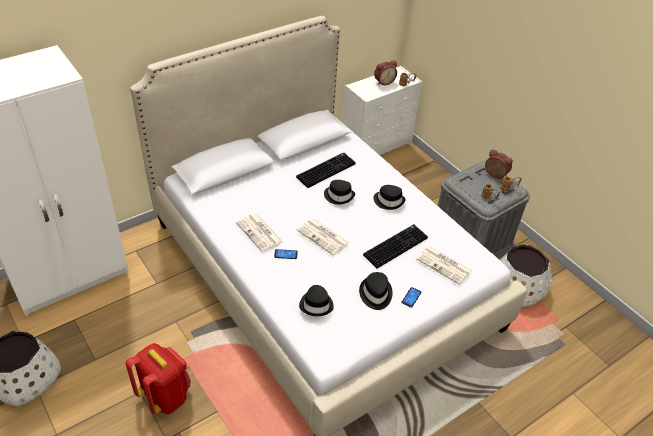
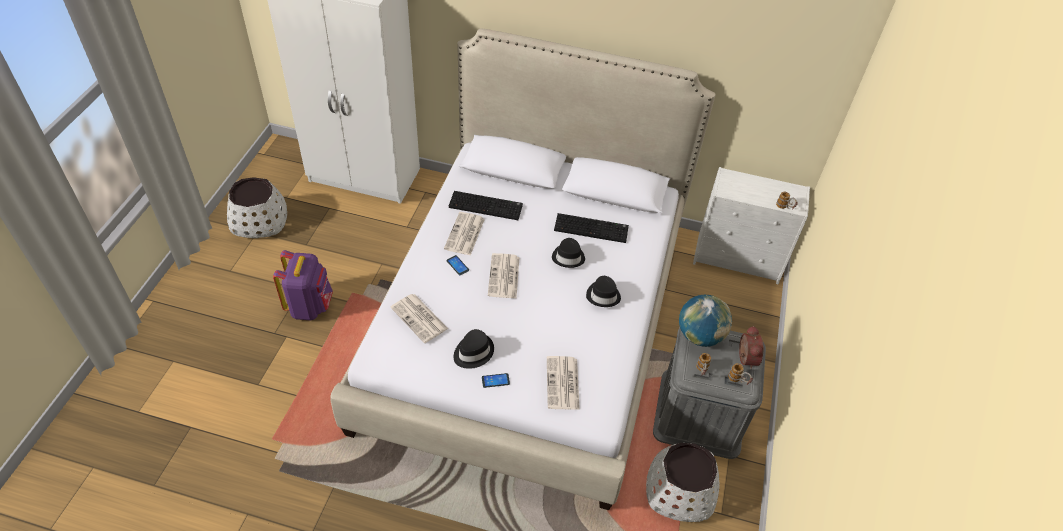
camera: 50 degrees right, 5 degrees up
red backpack [125,343,191,415] -> purple backpack [273,250,333,320]
black hat [299,285,334,316] -> newspaper [390,294,448,343]
keyboard [363,224,428,269] -> keyboard moved to [449,191,523,220]
alarm clock [374,60,397,85] -> none
none -> globe [679,295,732,347]

